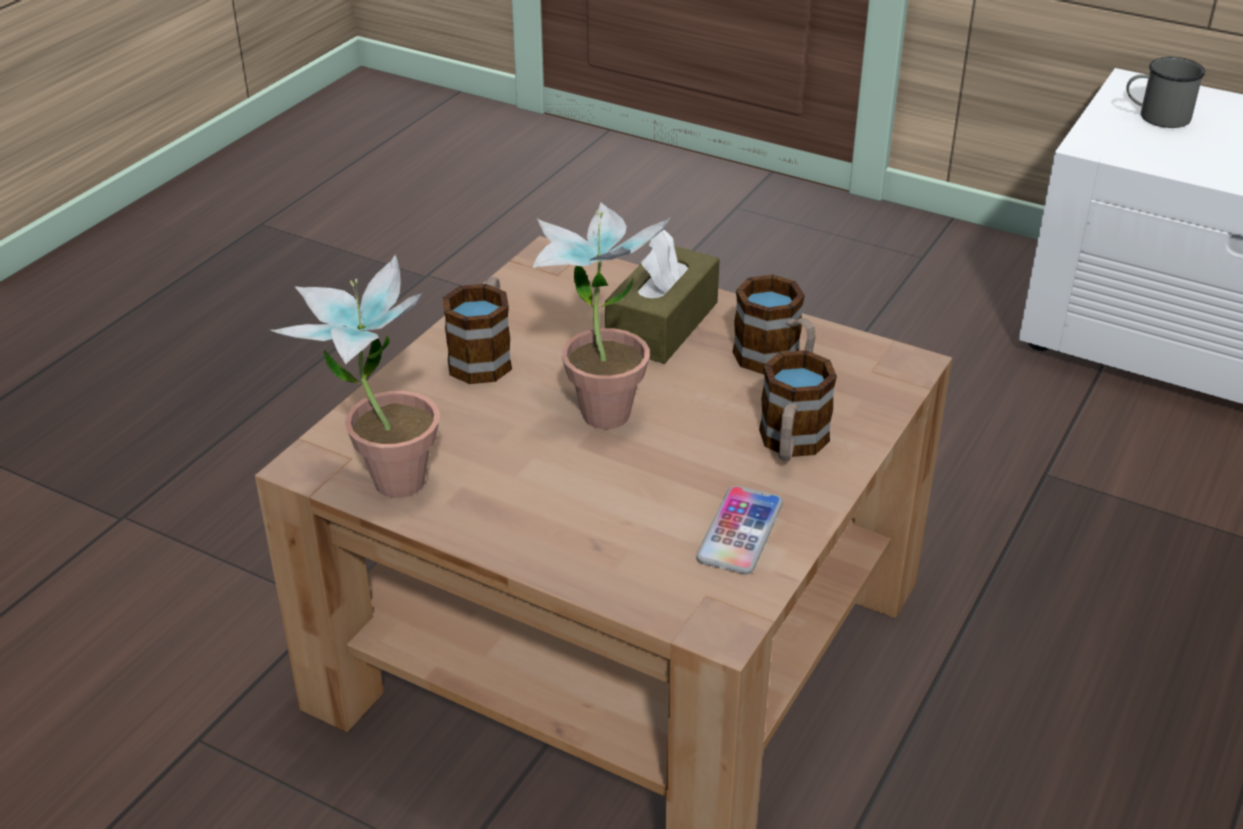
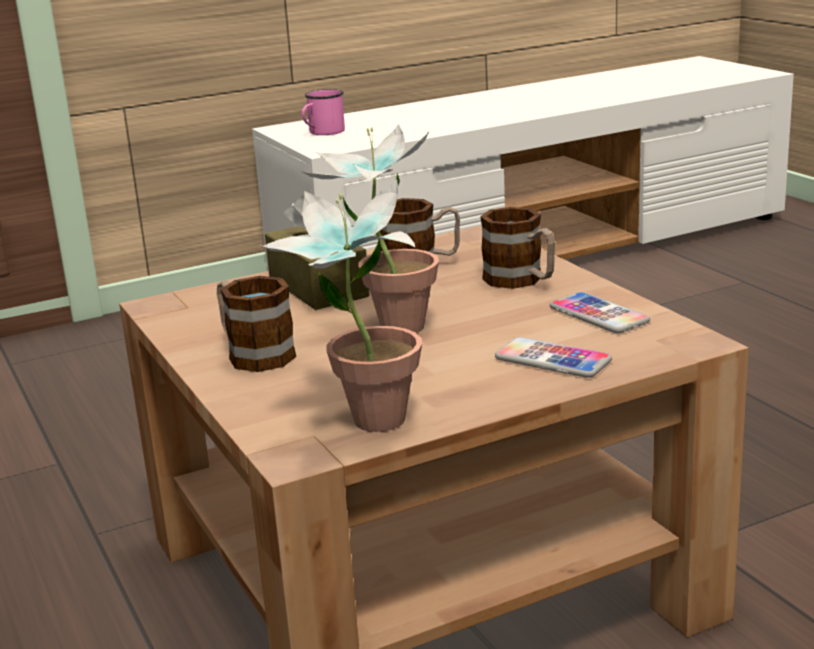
camera: 55 degrees left, 15 degrees down
grey mug [1127,57,1206,128] -> pink mug [302,89,345,135]
none -> phone [495,337,612,378]

